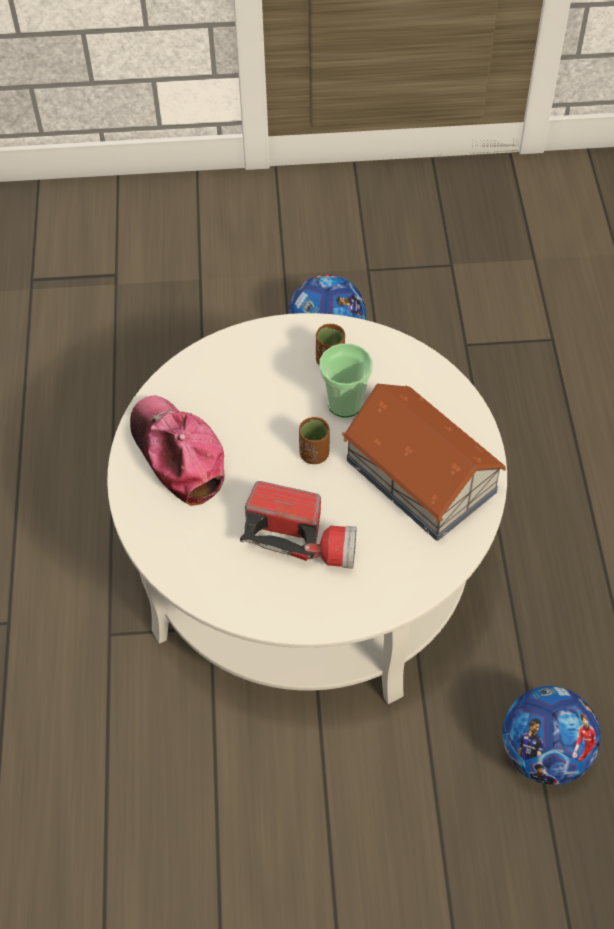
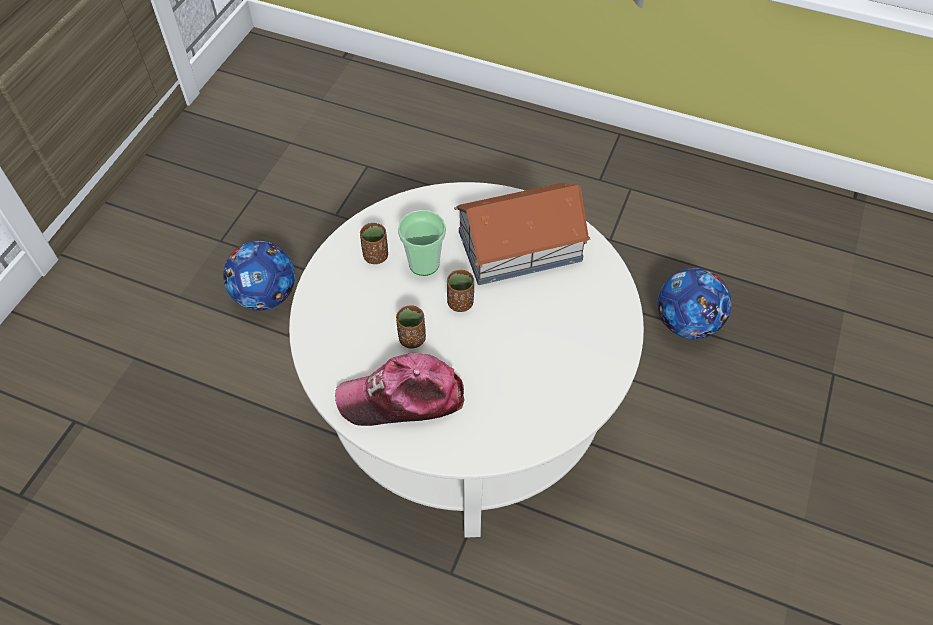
camera: 65 degrees left, 0 degrees up
flashlight [240,481,356,569] -> none
none -> brown cup [396,305,426,349]

